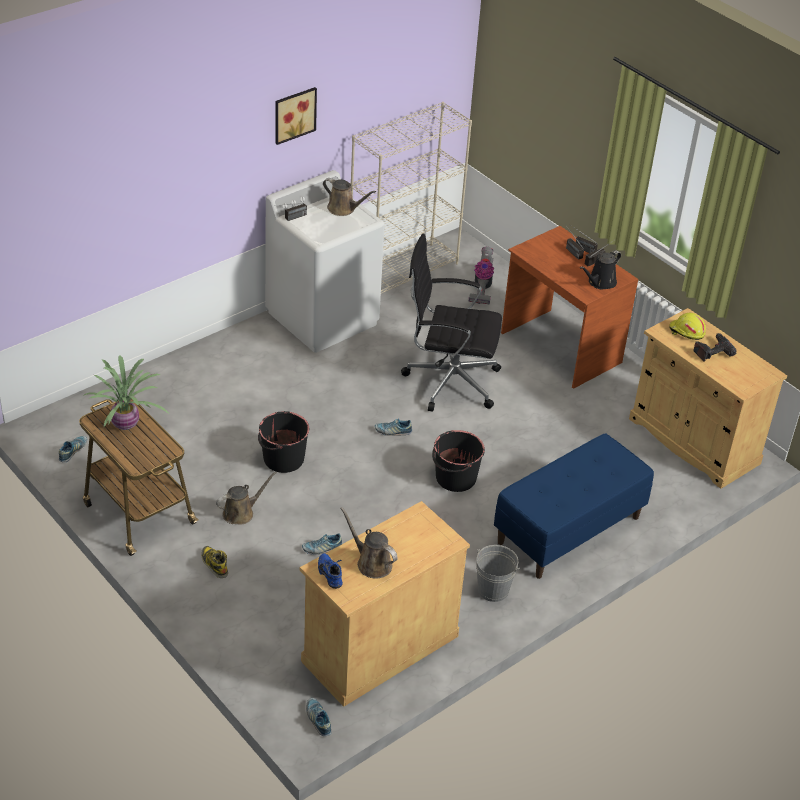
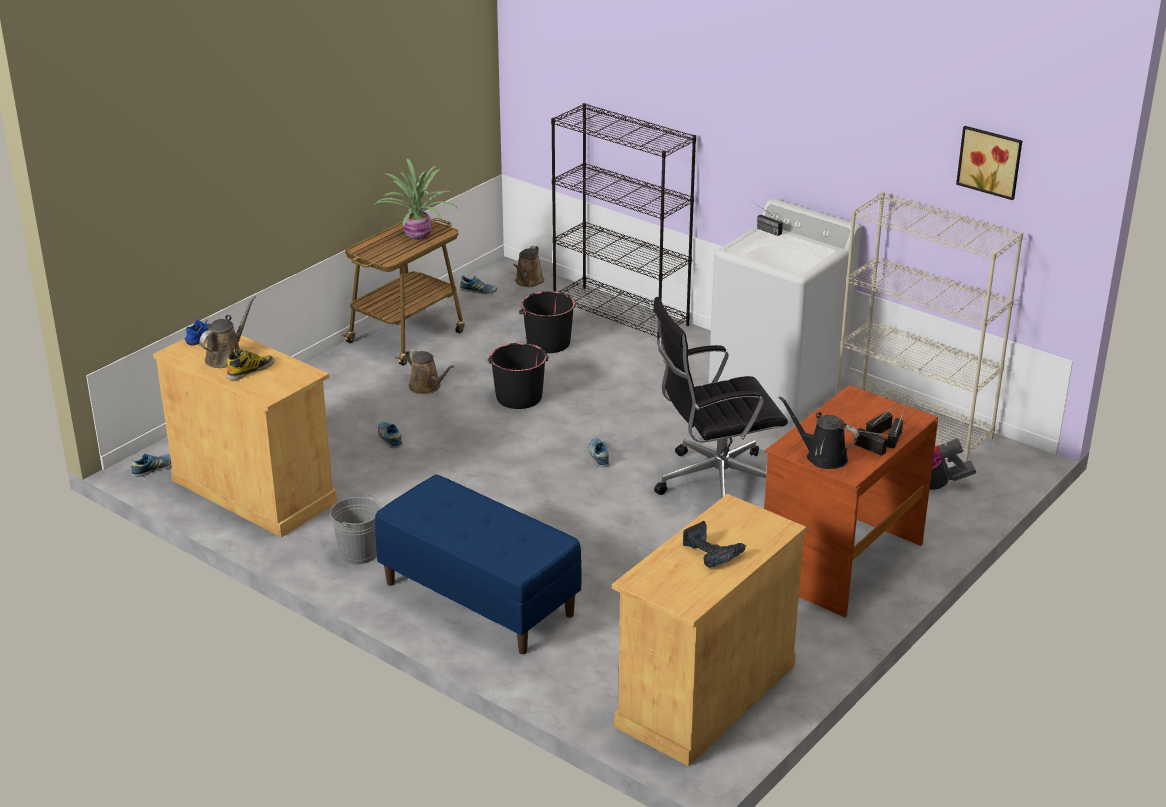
camera: 80 degrees right, 10 degrees down
boot [201,546,228,578] -> boot moved to [227,349,275,380]
picture [275,87,317,145] -> picture moved to [956,126,1022,200]
brown watering can [323,178,376,216] -> brown watering can moved to [513,246,544,287]
black office chair [401,234,502,411] -> black office chair turned 105 degrees counterclockwise [653,297,788,498]
black bucket [432,430,485,492] -> black bucket moved to [519,291,575,353]
yellow hard hat [669,313,706,340] -> none
none -> black bookcase [551,103,696,344]

